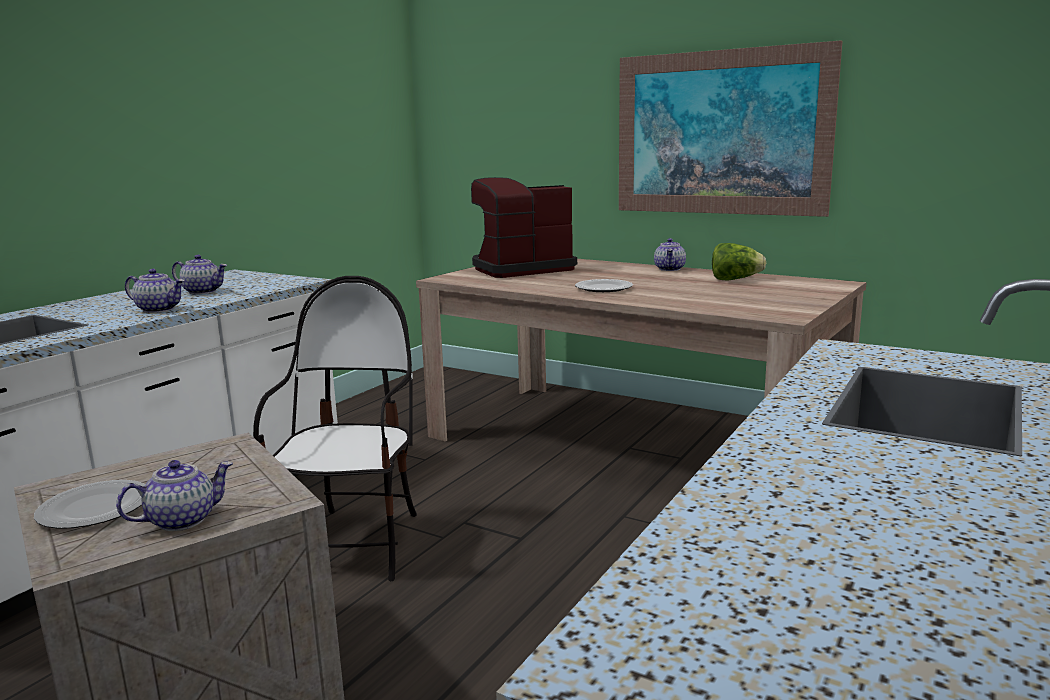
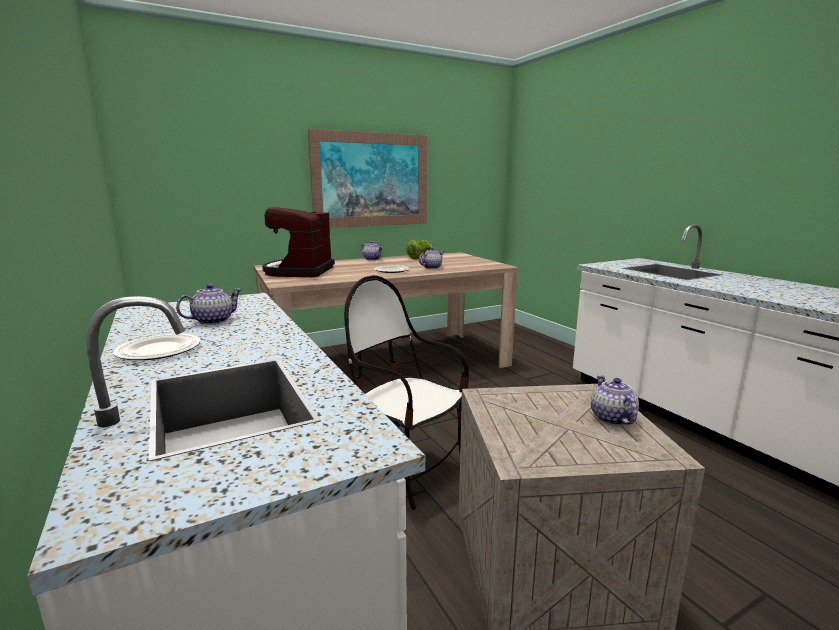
camera: 60 degrees left, 0 degrees up
plate [34,480,145,529] -> plate moved to [113,334,201,360]
teapot [125,269,185,313] -> teapot moved to [419,248,444,269]

